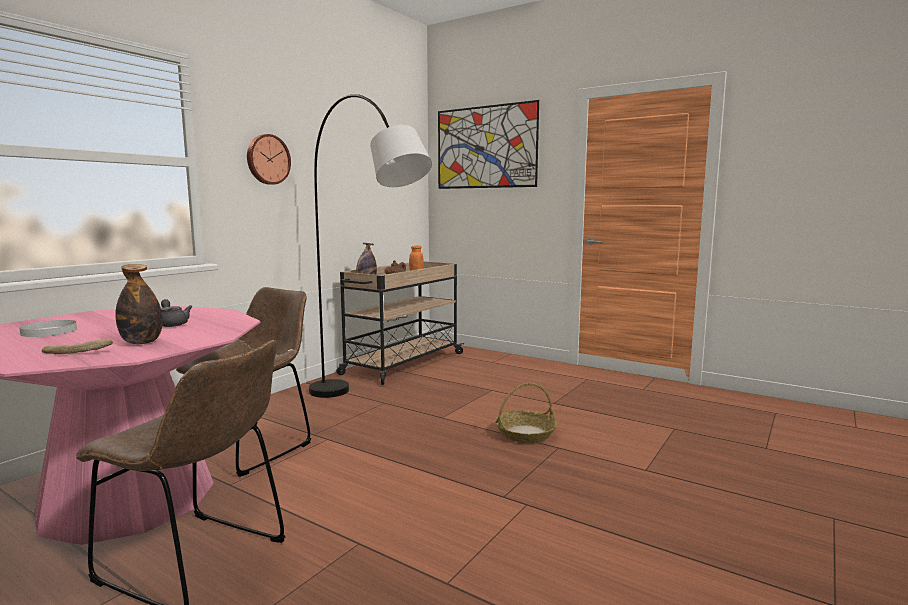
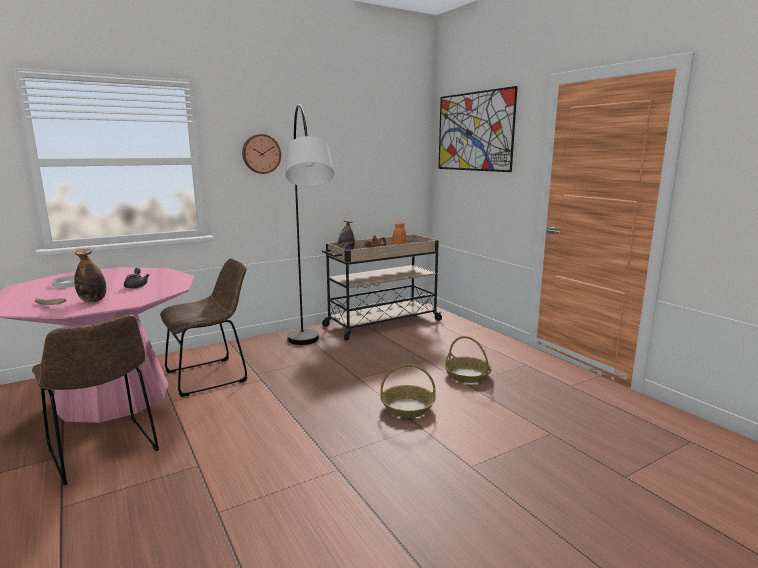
camera: 25 degrees right, 5 degrees up
none -> basket [444,336,492,383]

